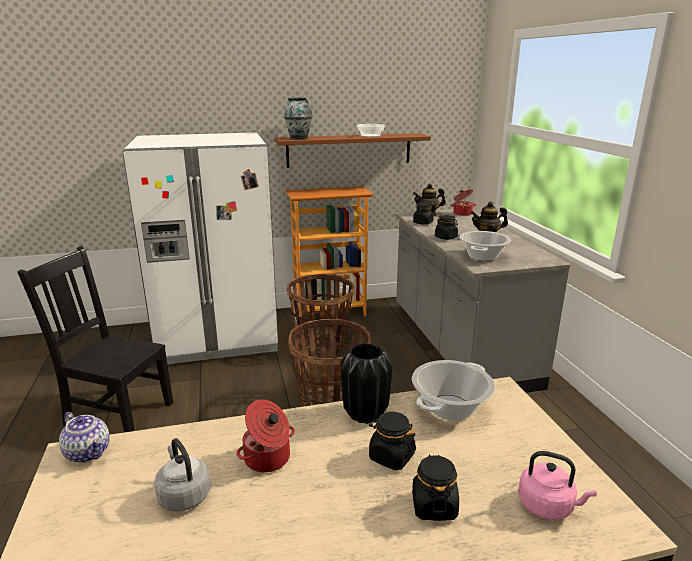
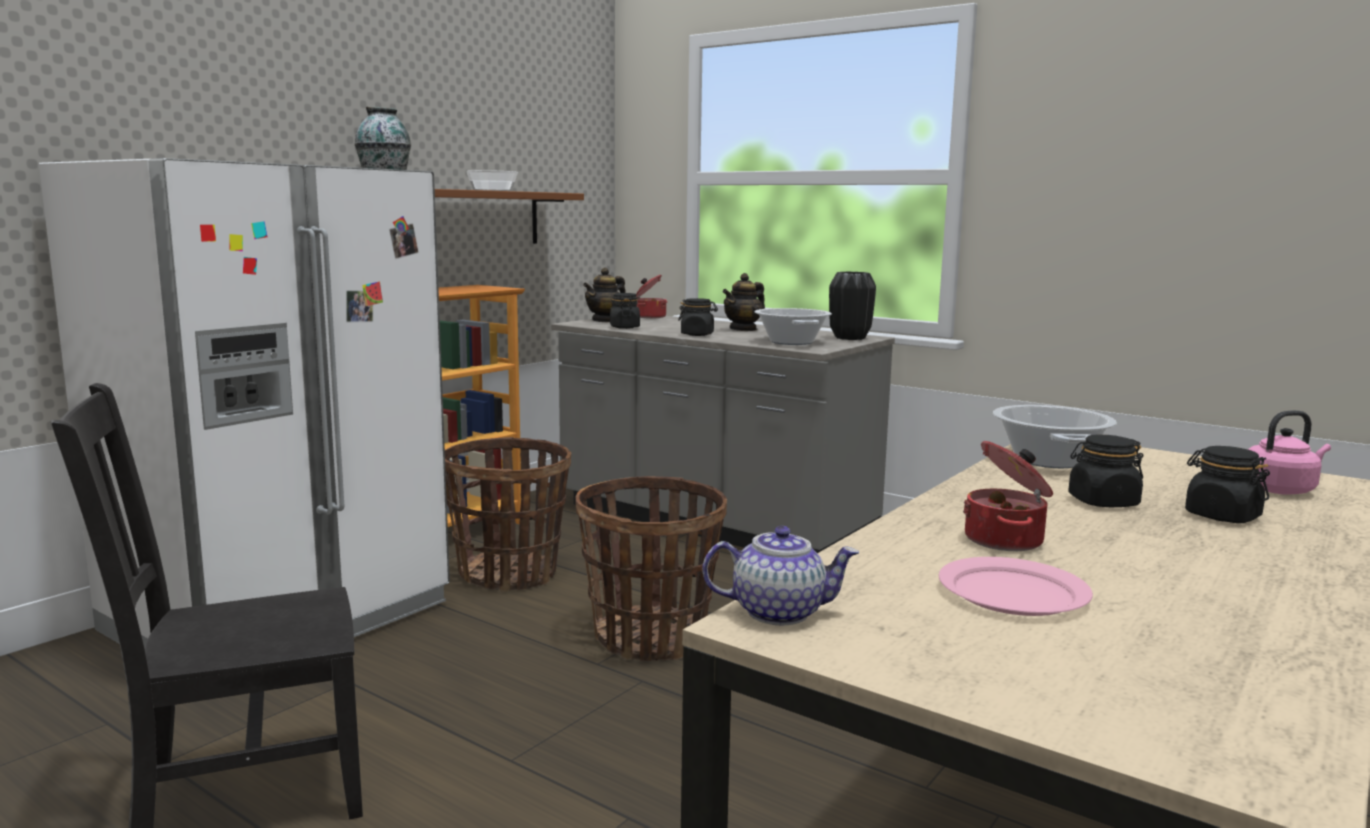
camera: 40 degrees left, 10 degrees down
grey kettle [154,438,211,512] -> pink plate [939,557,1093,616]
black vase [340,343,393,424] -> black vase moved to [829,272,876,340]

